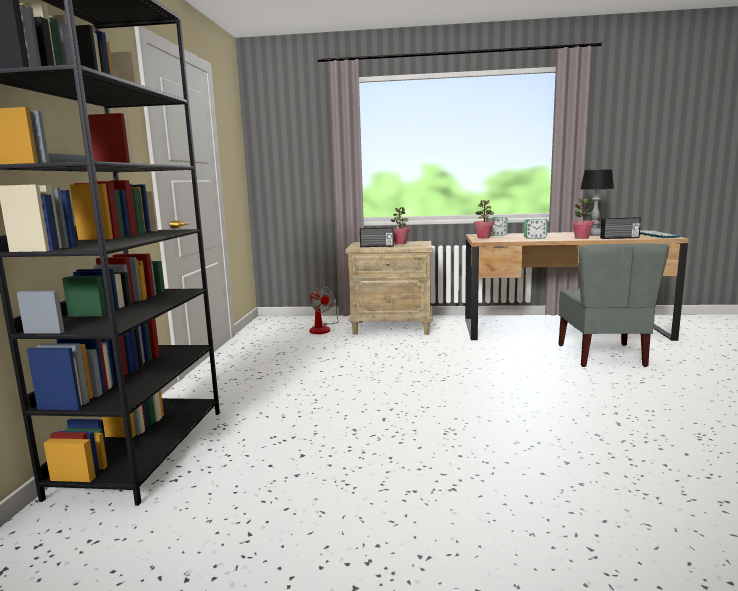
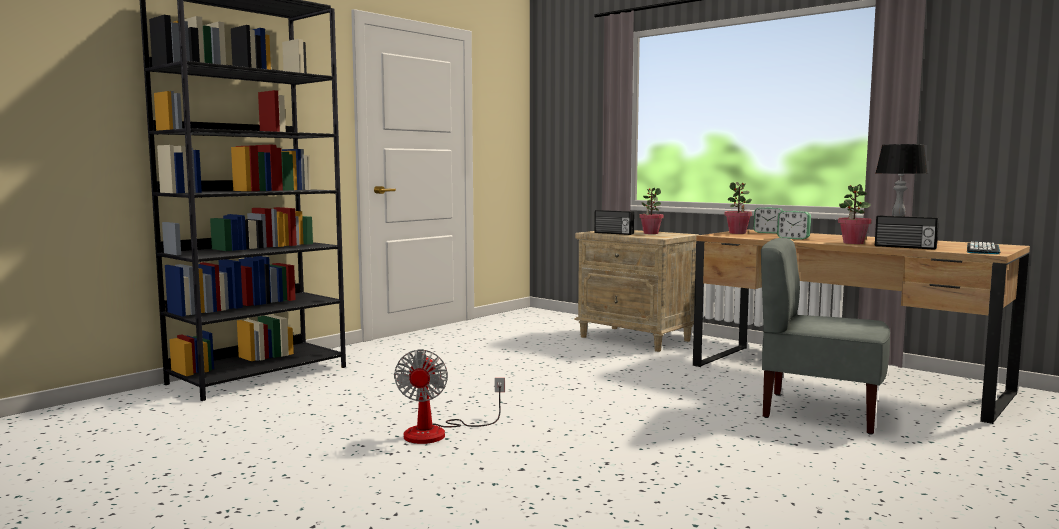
camera: 35 degrees right, 5 degrees down
fan [309,286,339,334] -> fan moved to [394,349,505,444]
grey chair [559,243,670,367] -> grey chair turned 75 degrees clockwise [761,238,890,435]

